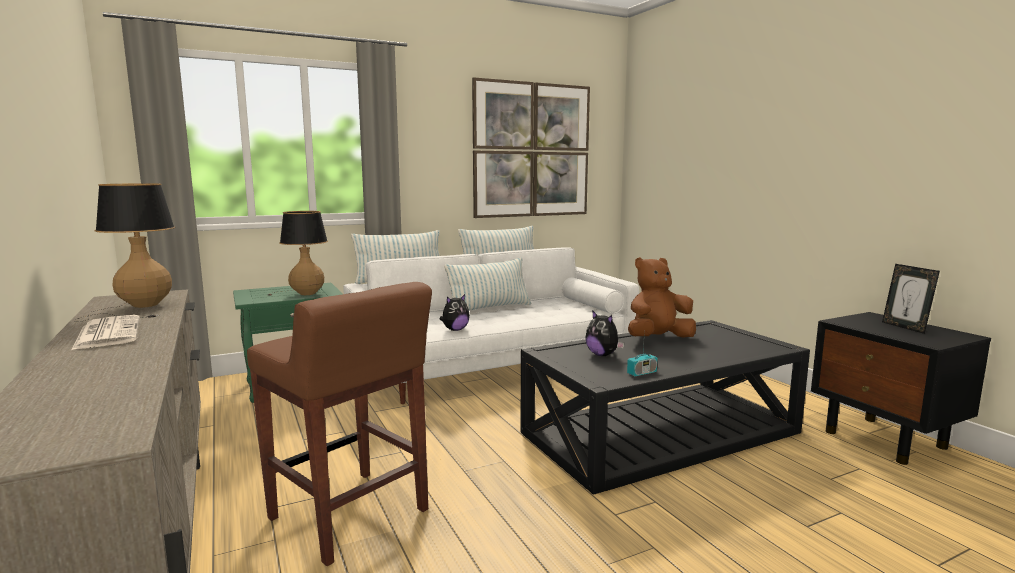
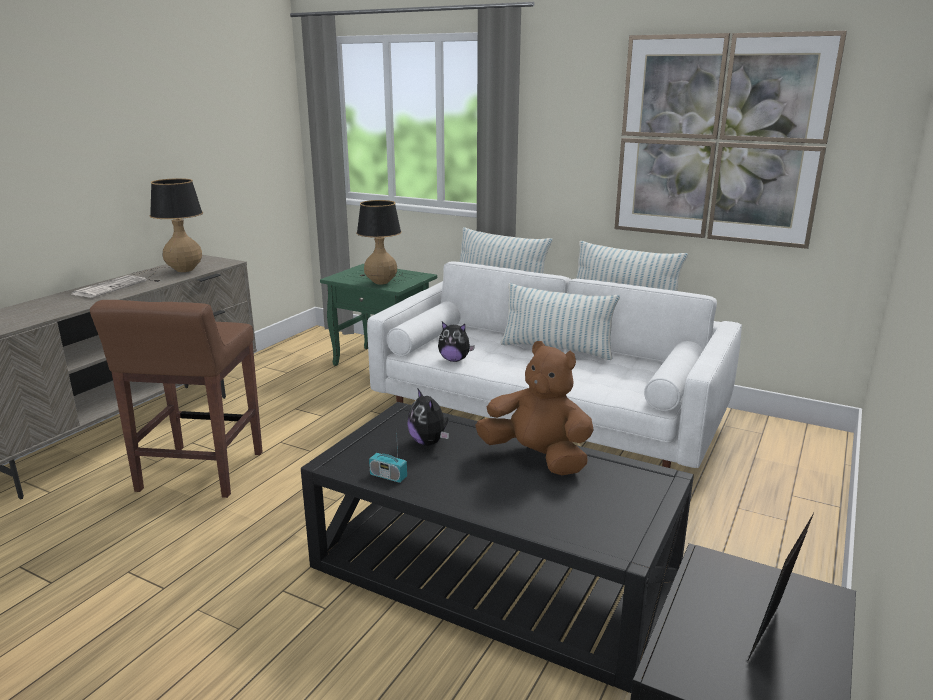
camera: 55 degrees right, 10 degrees up
plush toy [585,310,624,356] -> plush toy turned 45 degrees counterclockwise [407,389,449,446]

